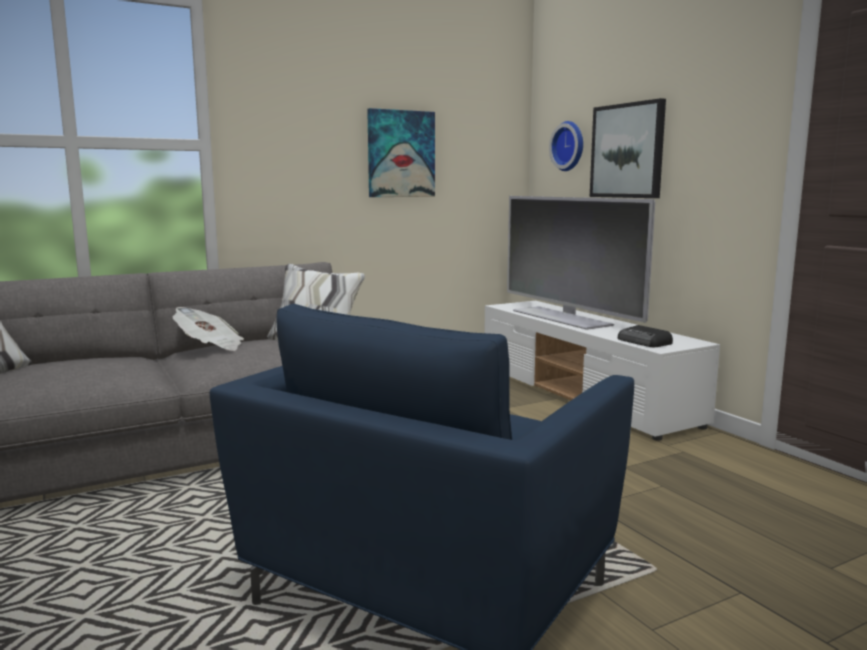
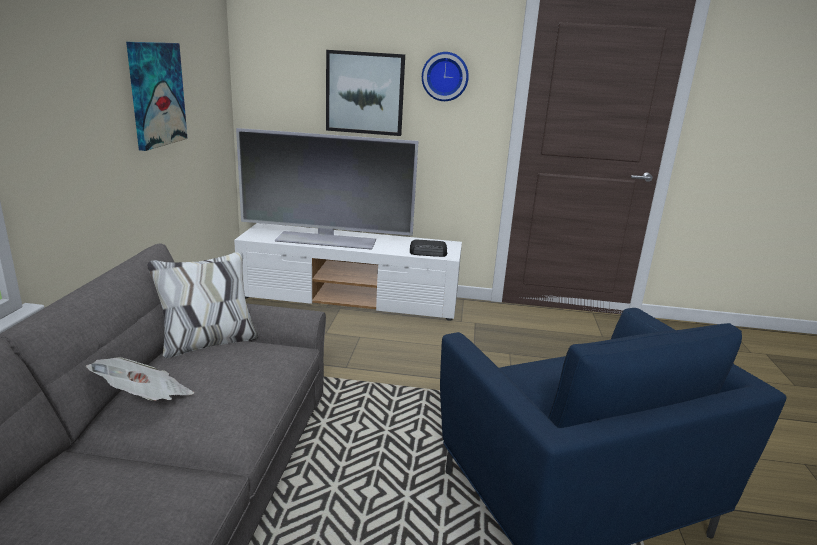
camera: 55 degrees left, 10 degrees up
wall clock [549,121,583,171] -> wall clock moved to [422,52,469,101]

